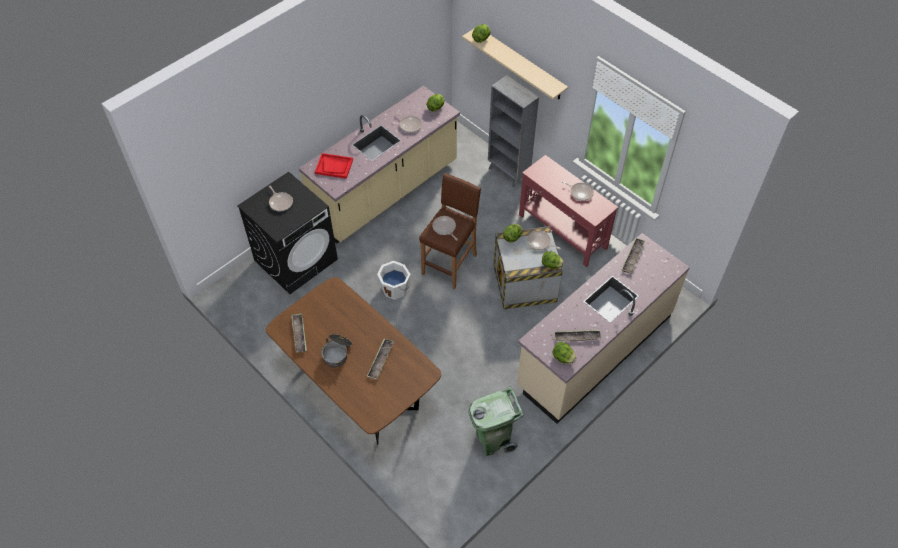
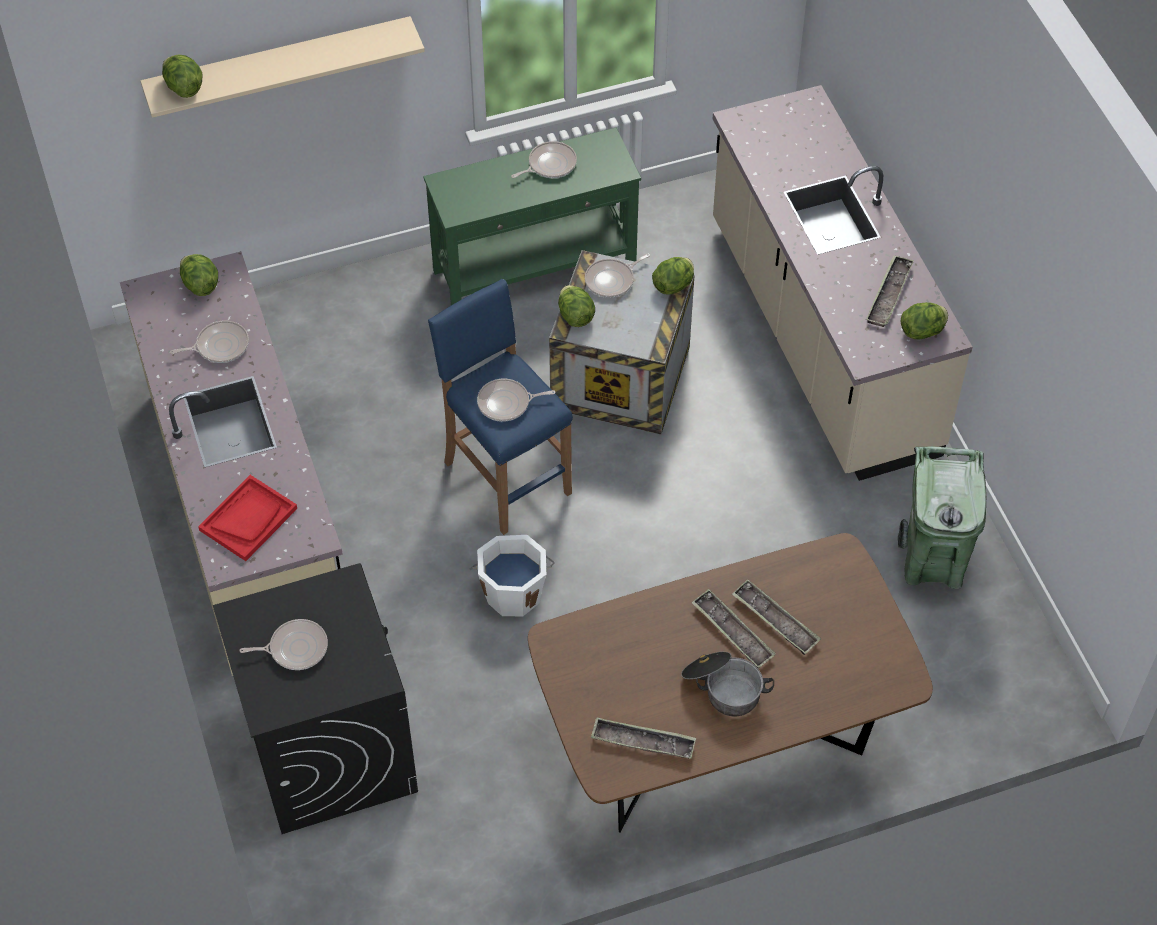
camera: 65 degrees left, 0 degrees up
brown stool [419,173,481,290] -> blue stool [428,279,573,535]
grey bookcase [488,75,539,187] -> none
red console table [519,155,619,267] -> green console table [423,127,641,305]
tray [622,238,645,273] -> tray moved to [691,589,776,668]

